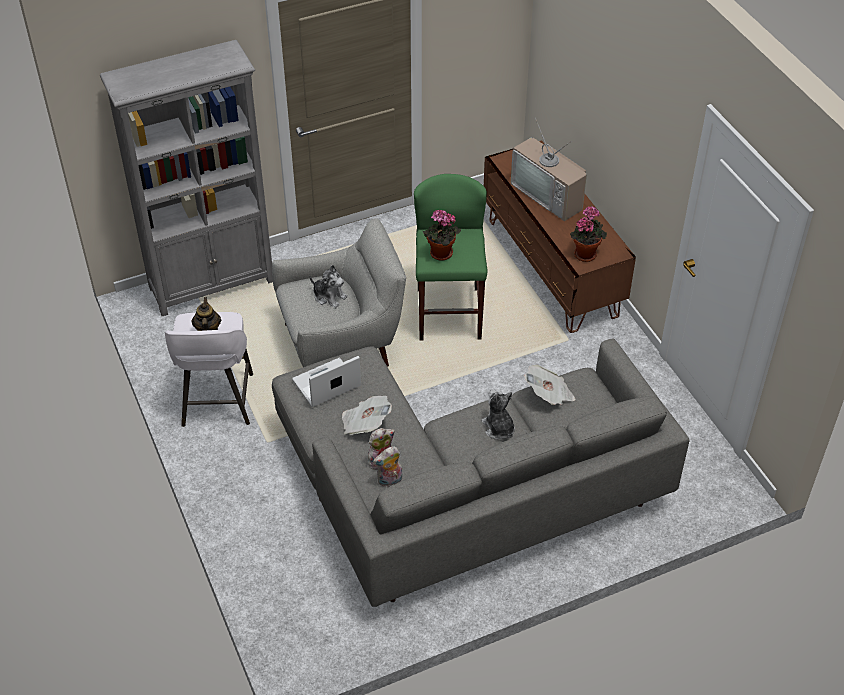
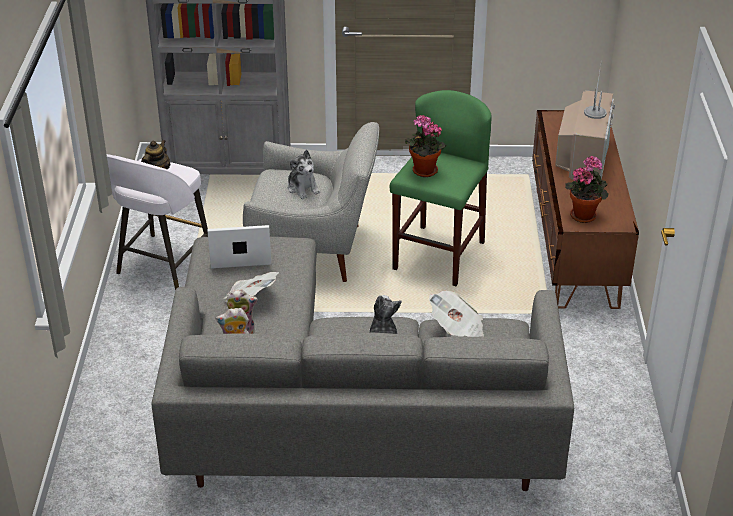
camera: 25 degrees right, 10 degrees down
television [511,117,587,221] -> television turned 150 degrees counterclockwise [555,60,615,183]

